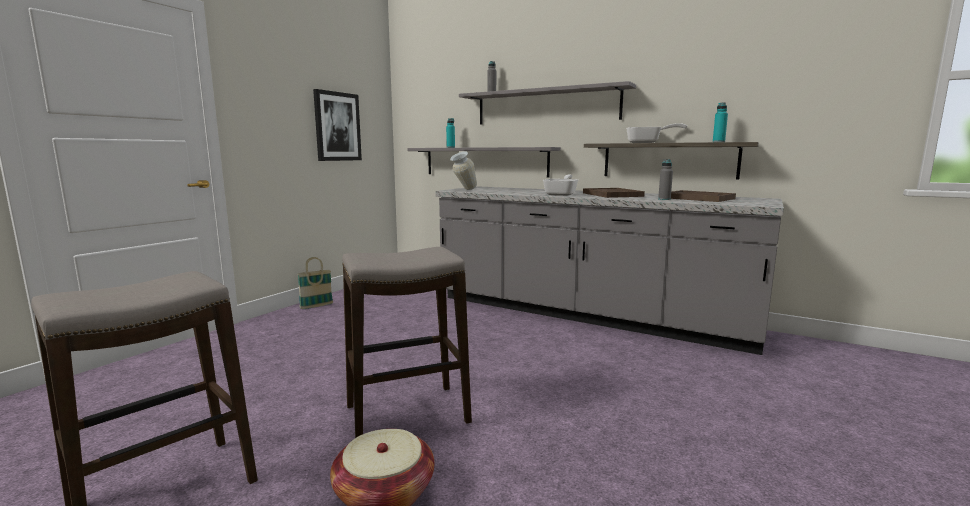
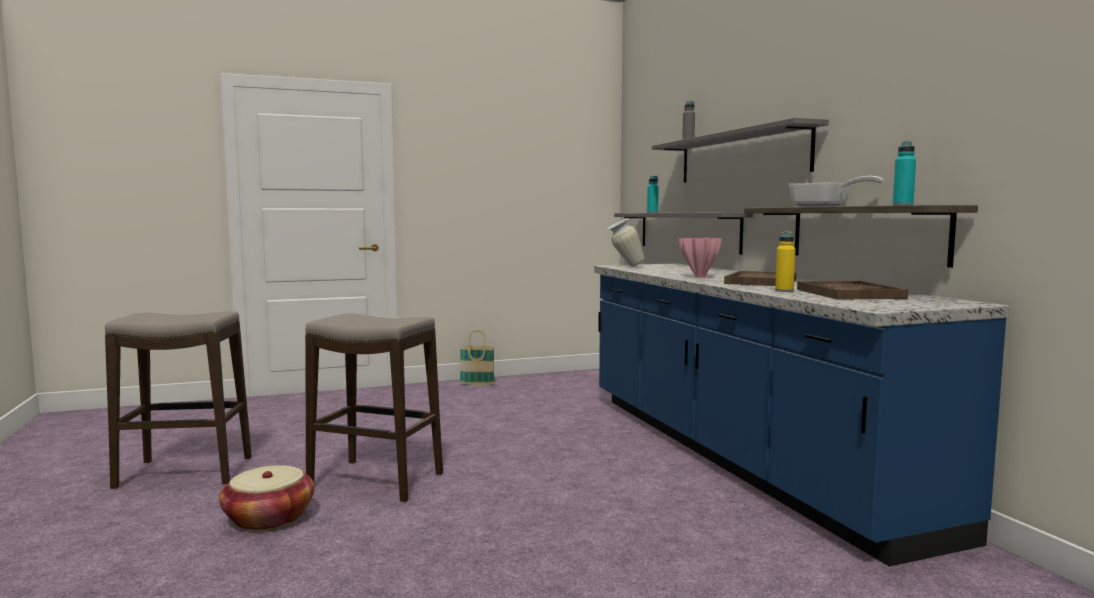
camera: 40 degrees right, 5 degrees down
picture [313,89,362,161] -> none
grey counter [435,186,784,355] -> blue counter [594,263,1009,567]
frying pan [543,174,579,196] -> pink vase [679,238,722,278]
grey bottle [658,159,673,200] -> yellow bottle [775,231,796,292]

